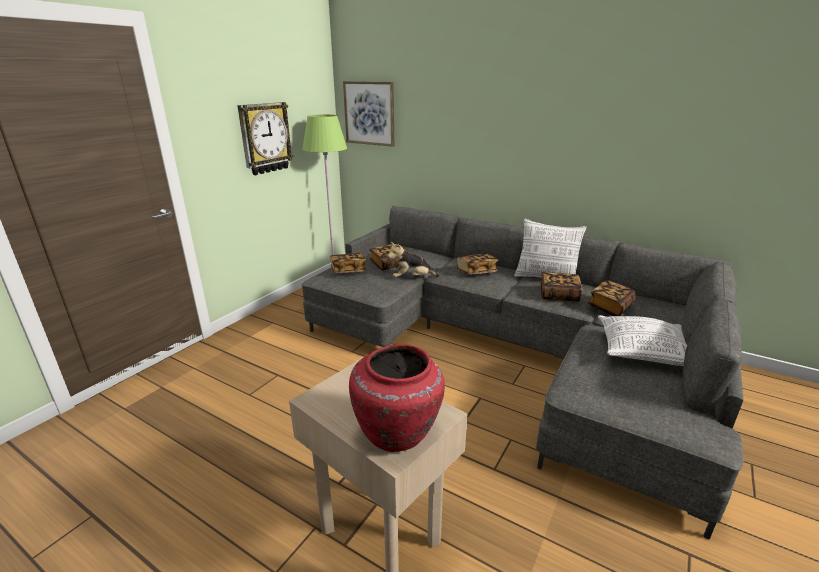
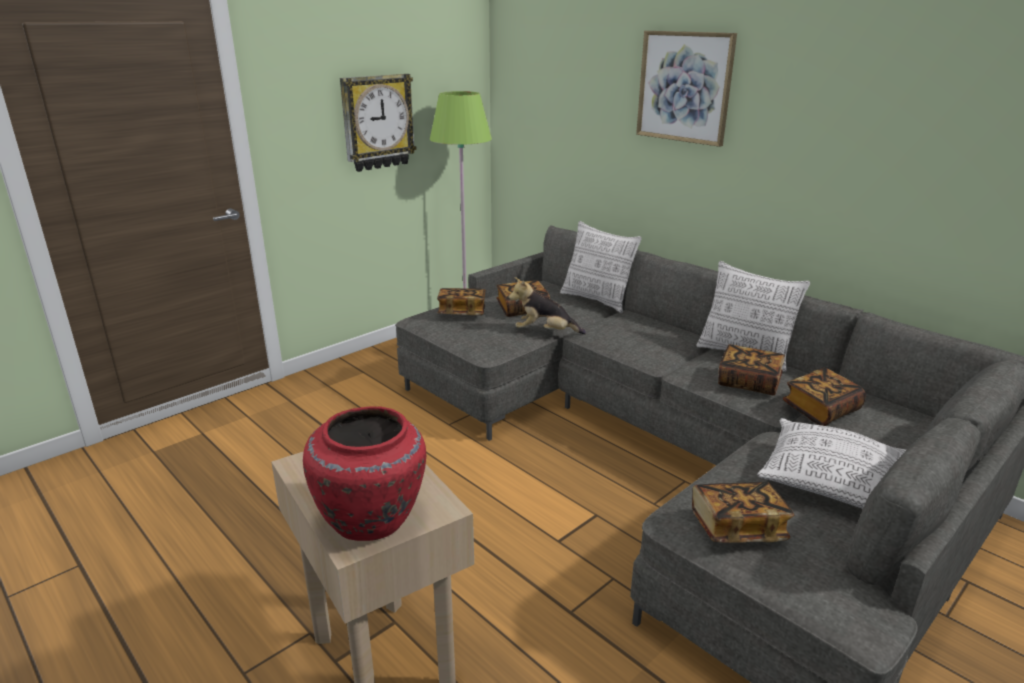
camera: 15 degrees right, 0 degrees up
picture [343,81,394,147] -> picture moved to [636,31,737,147]
book [457,253,498,275] -> book moved to [692,482,794,543]
none -> pillow [560,221,642,313]

